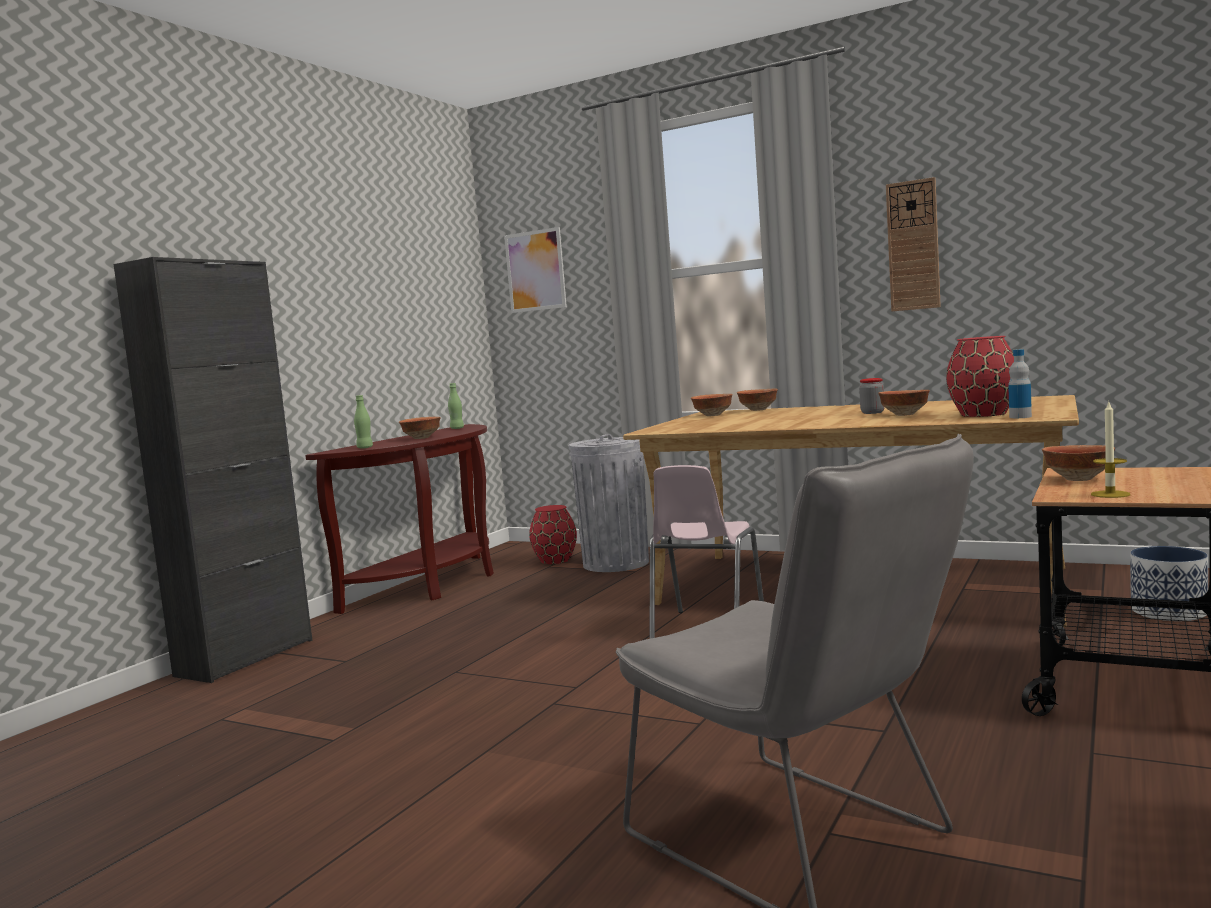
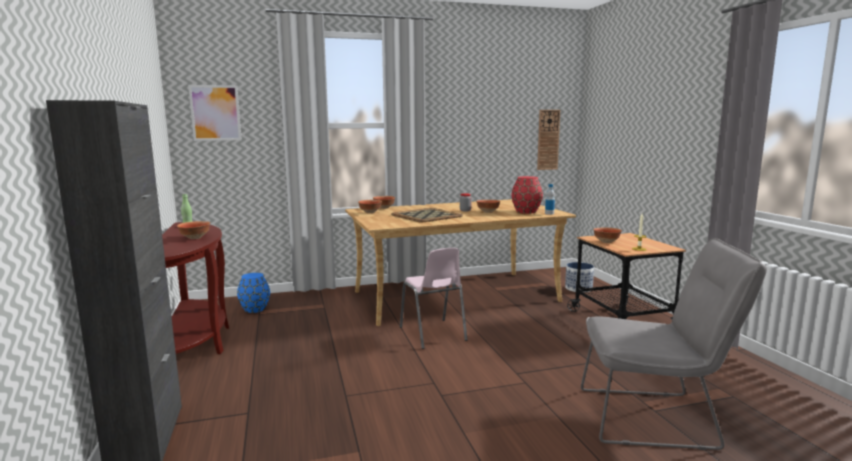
camera: 45 degrees left, 5 degrees up
green bottle [354,395,373,449] -> none
red vase [529,505,577,564] -> blue vase [237,273,270,313]
grey trash can [569,434,649,572] -> none
wall clock [886,177,941,311] -> wall clock moved to [537,110,560,170]
none -> tray [391,208,463,222]

